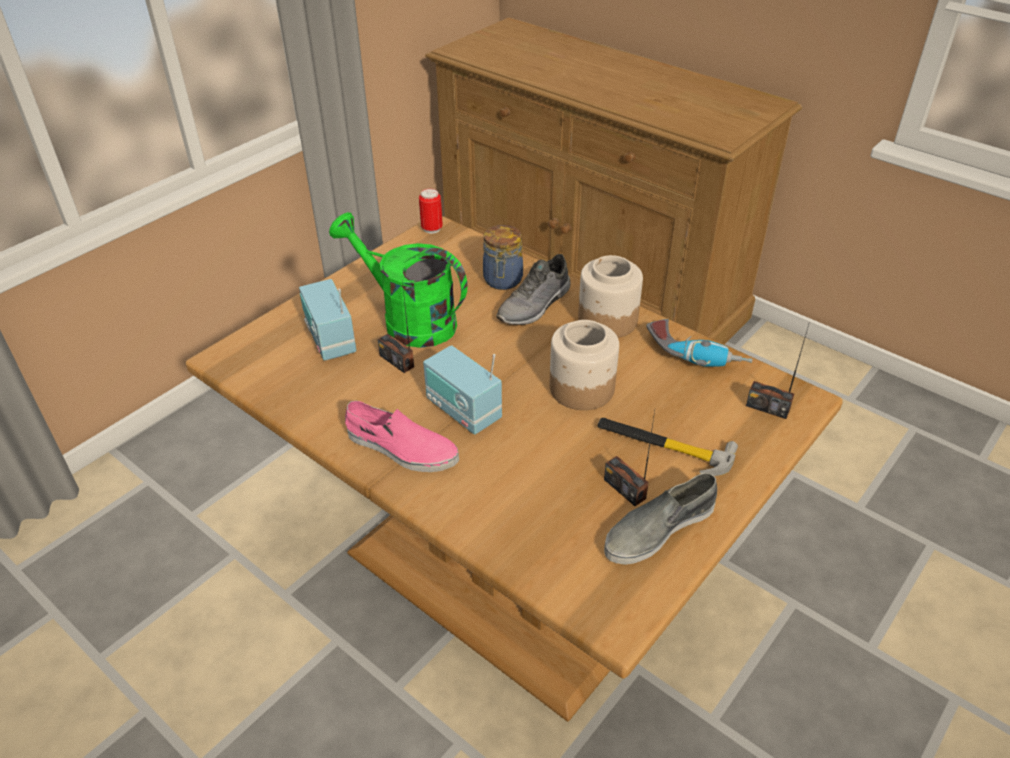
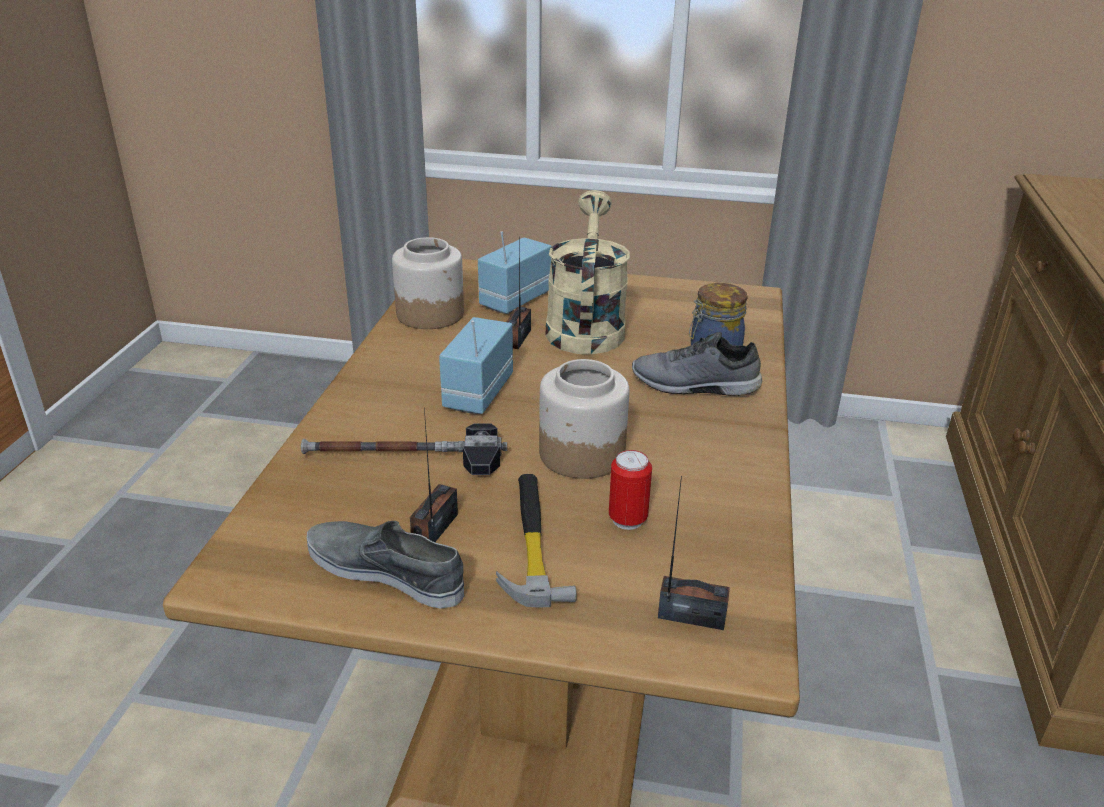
camera: 60 degrees right, 10 degrees down
green watering can [329,212,468,348] -> beige watering can [545,190,630,355]
pink shoe [345,401,459,472] -> none
can [419,189,443,234] -> can moved to [609,450,652,530]
jar [578,255,643,338] -> jar moved to [392,237,464,329]
power drill [646,319,753,367] -> none
radio [746,324,809,419] -> radio turned 105 degrees clockwise [658,476,730,630]
none -> hammer [301,423,507,475]

